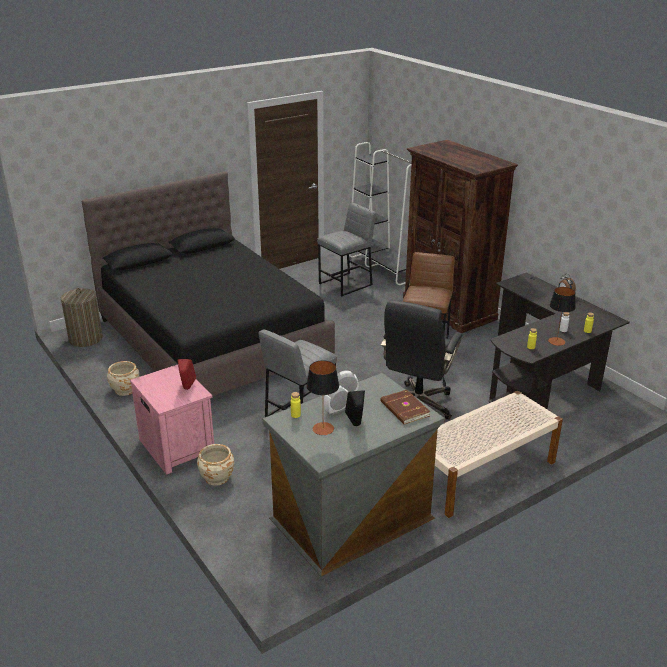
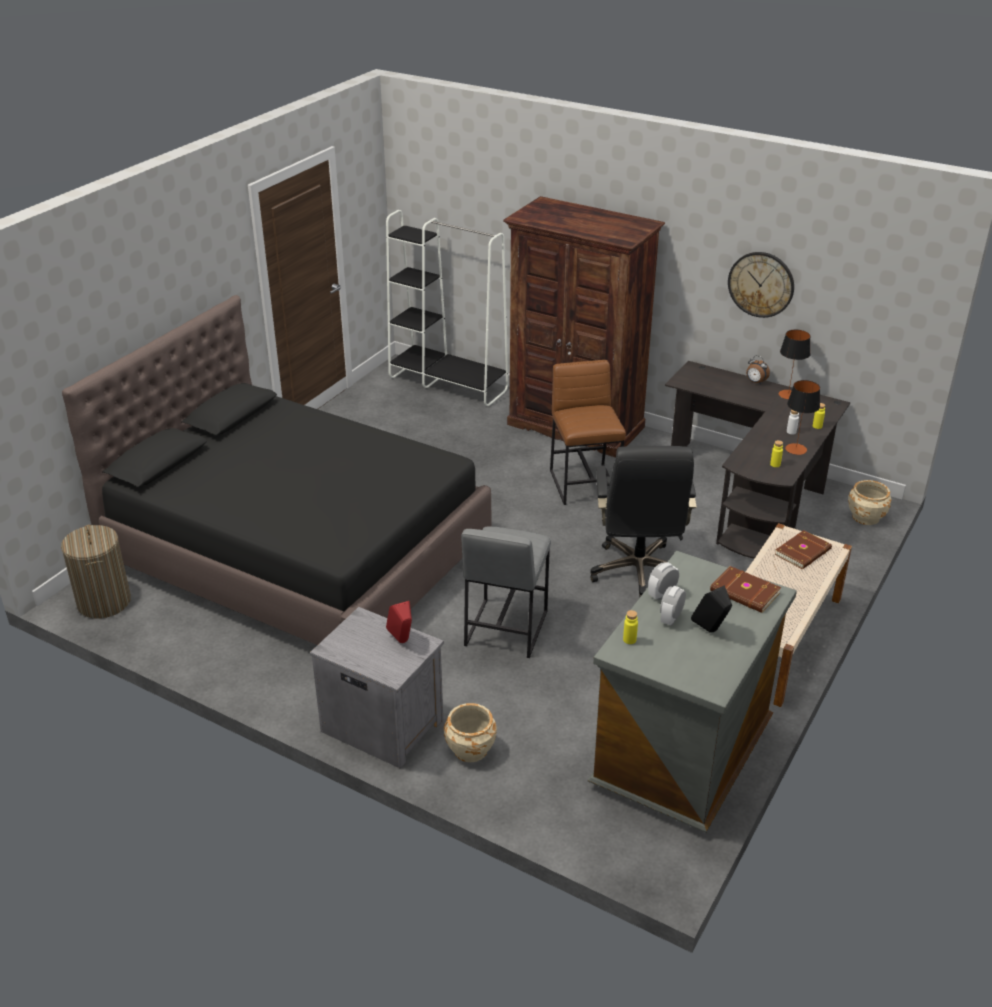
camera: 25 degrees left, 5 degrees up
beige planter [107,361,139,396] -> beige planter moved to [848,480,891,525]
pink nightstand [130,365,214,475] -> grey nightstand [310,607,444,769]
table lamp [306,360,339,435] -> table lamp moved to [779,330,811,399]
grey chair [317,203,376,296] -> none
none -> wall clock [728,252,794,318]
none -> brown book [775,530,832,569]

